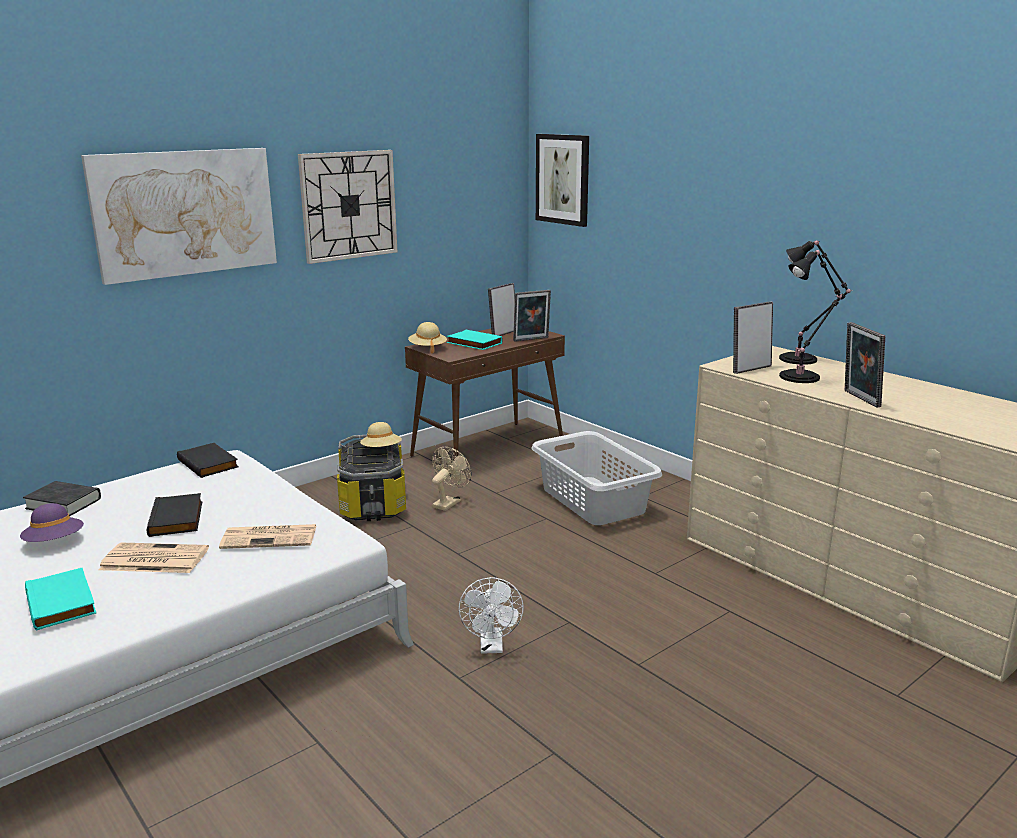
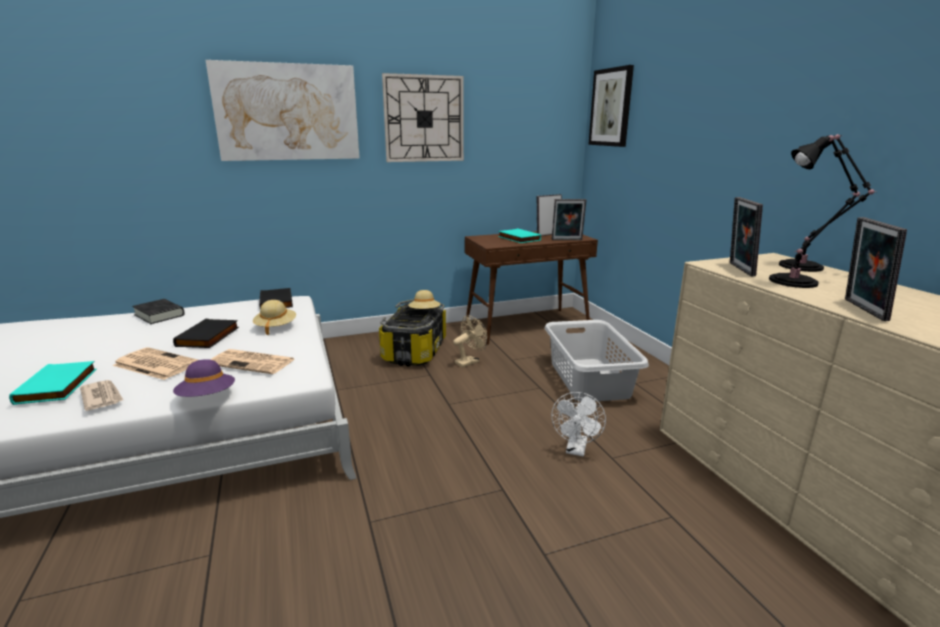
camera: 20 degrees right, 0 degrees up
purple hat [20,503,84,542] -> purple hat moved to [173,359,235,397]
beige hat [408,322,447,354] -> beige hat moved to [253,300,296,335]
white fan [459,577,524,653] -> white fan moved to [551,392,606,456]
picture frame [733,302,773,374] -> picture frame turned 75 degrees counterclockwise [730,197,763,276]
none -> newspaper [80,380,123,411]

